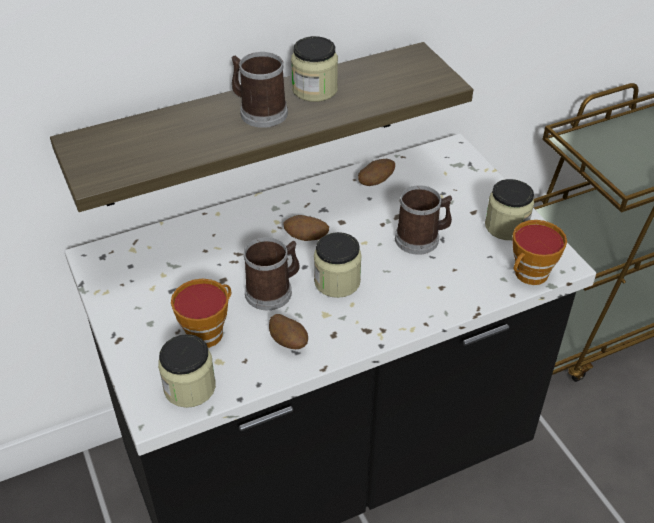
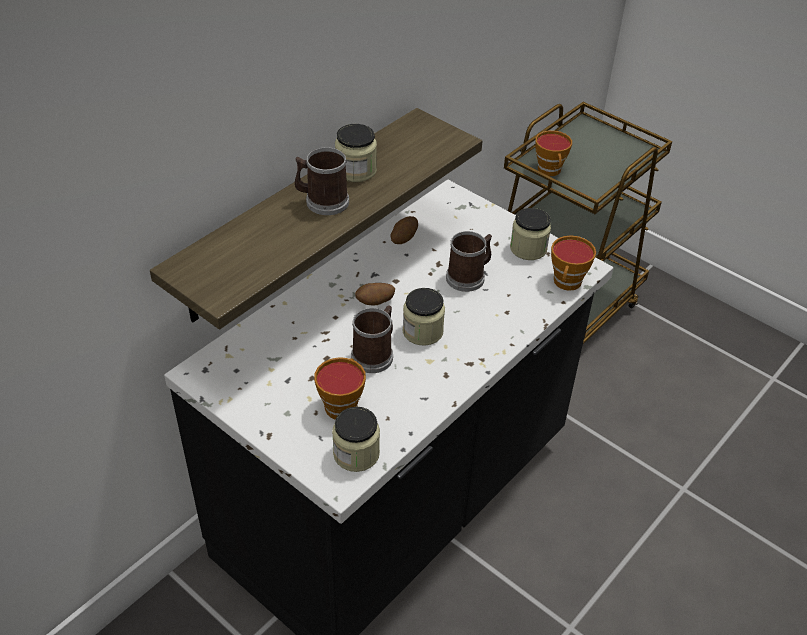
camera: 25 degrees left, 0 degrees up
potato [269,314,308,349] -> none
none -> cup [535,130,572,176]

